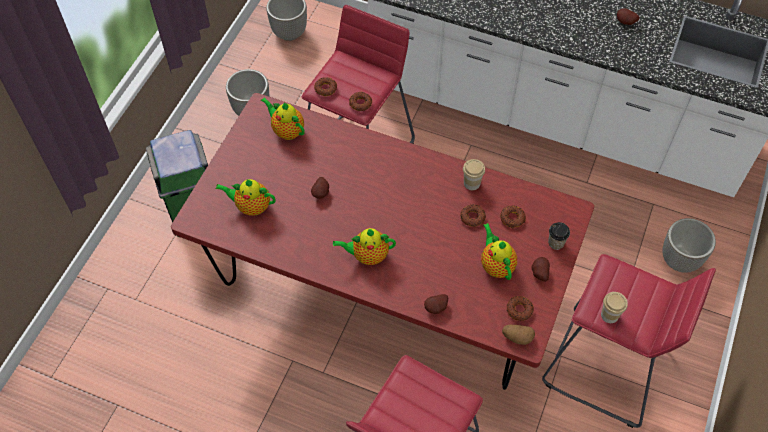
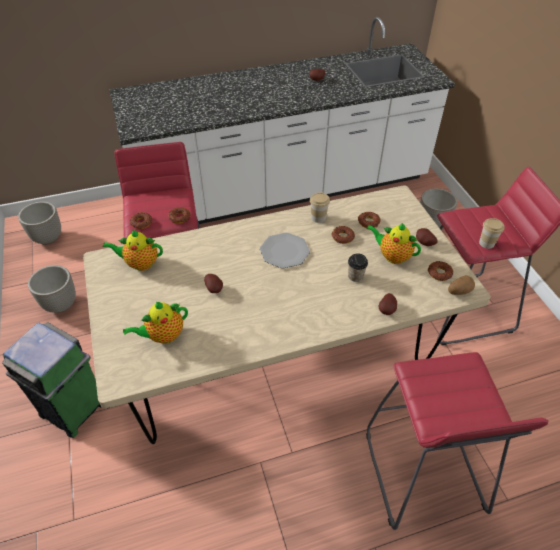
camera: 40 degrees left, 10 degrees down
red dining table [171,93,594,390] -> beige dining table [83,185,491,444]
teapot [333,228,396,265] -> none
cup [548,222,570,250] -> cup moved to [348,253,368,282]
none -> plate [260,233,310,268]

